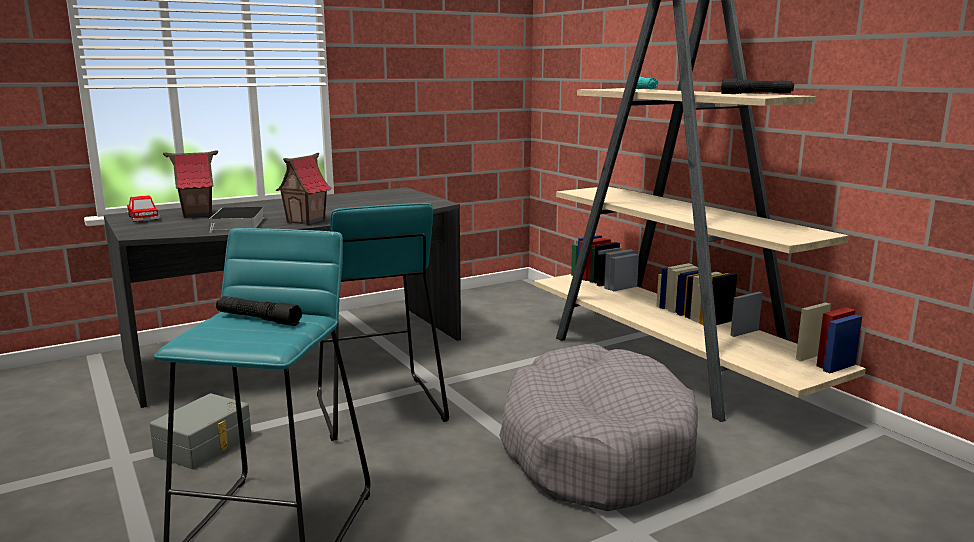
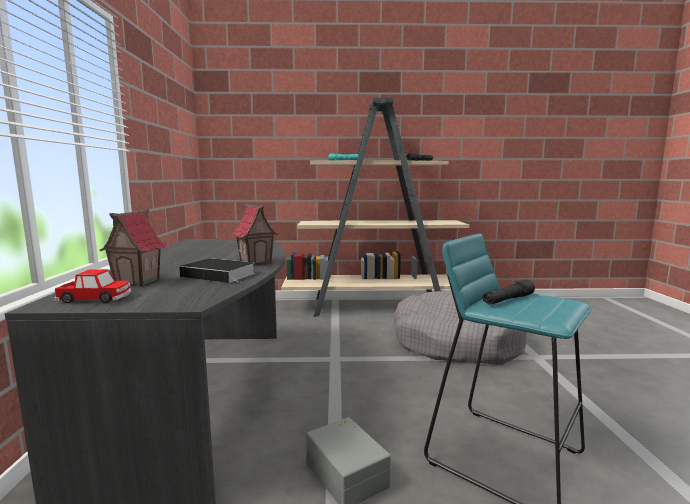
camera: 60 degrees left, 5 degrees down
turquoise stool [317,203,449,441] -> none

